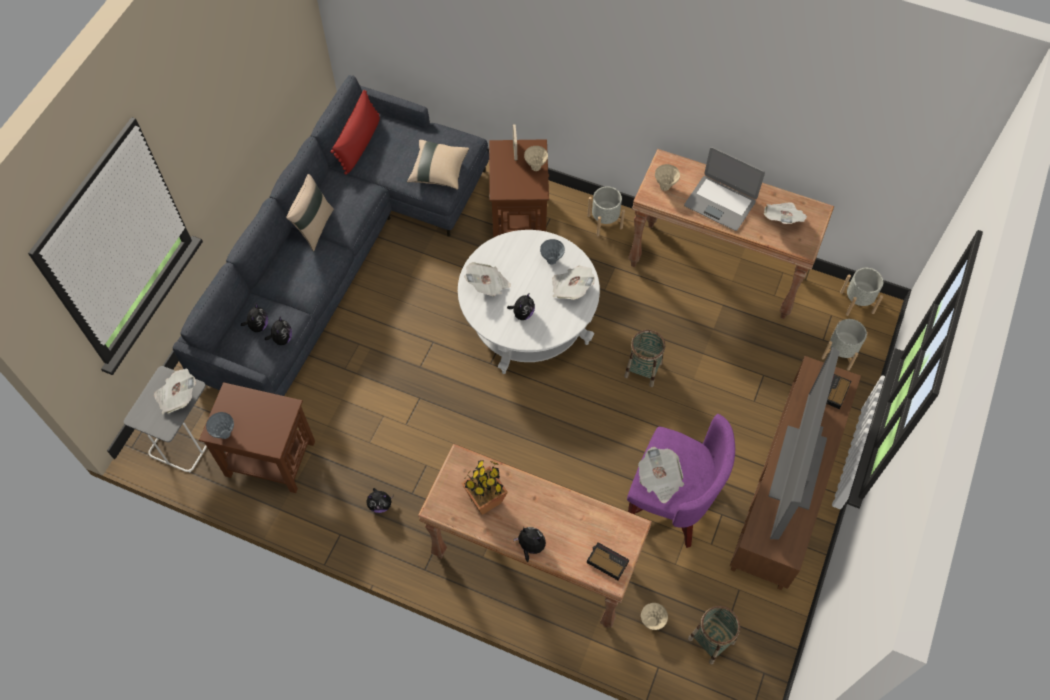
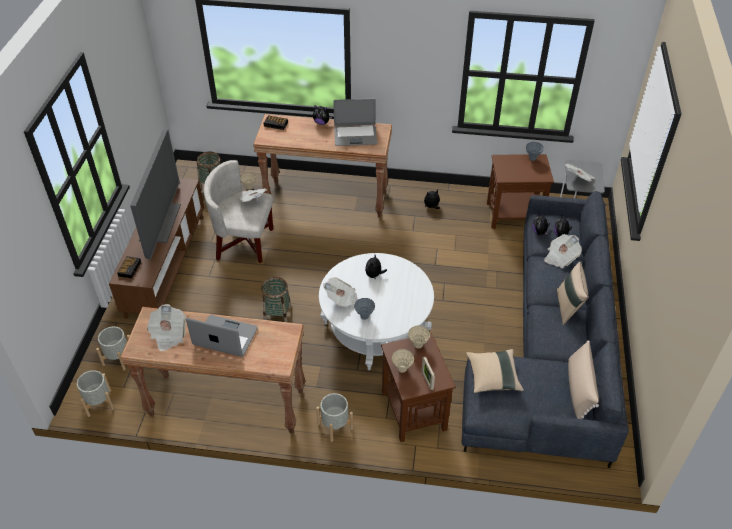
camera: 165 degrees right, 15 degrees down
red pillow [331,90,380,175] -> beige pillow [568,341,599,419]
potted plant [461,460,508,515] -> laptop [333,99,377,146]
newspaper [464,262,511,297] -> newspaper moved to [544,234,582,269]
purple armchair [627,414,735,548] -> white armchair [204,160,273,263]
beige vase [655,164,680,191] -> beige vase moved to [408,325,430,349]

